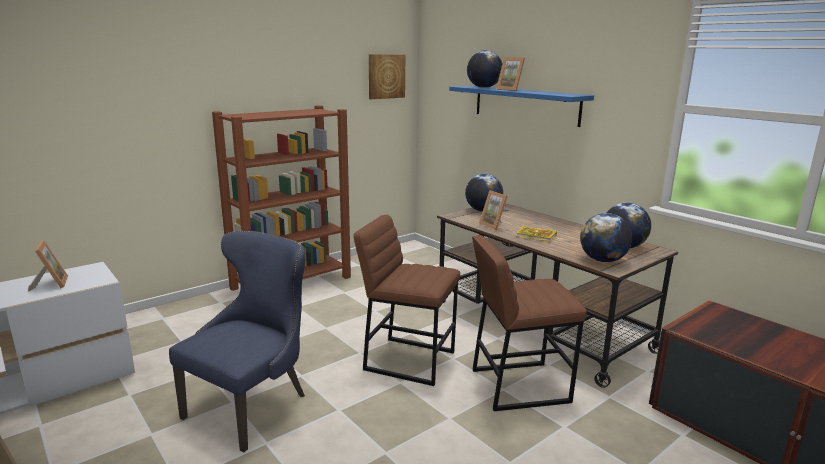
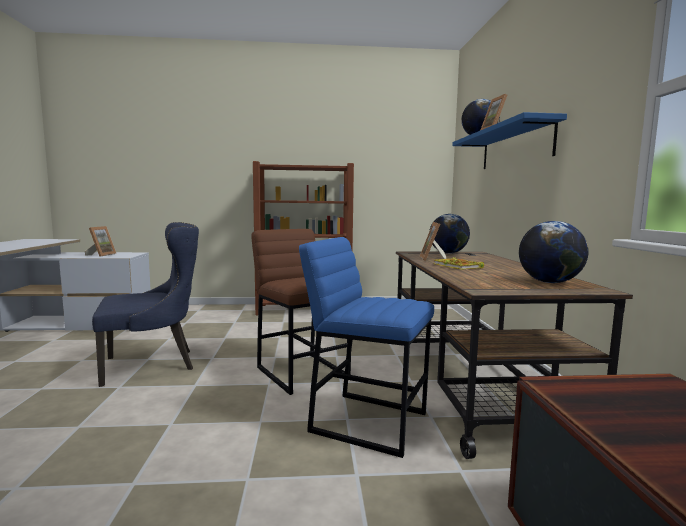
camera: 35 degrees right, 10 degrees down
picture [369,54,405,99] -> none
brown chair [472,235,586,411] -> blue chair [299,237,434,458]
globe [580,213,632,262] -> none

